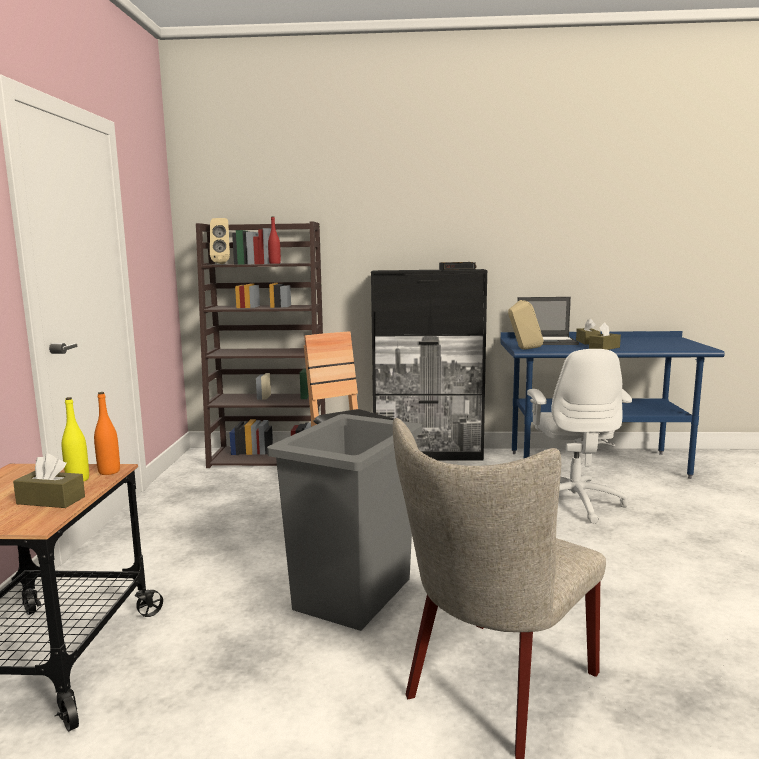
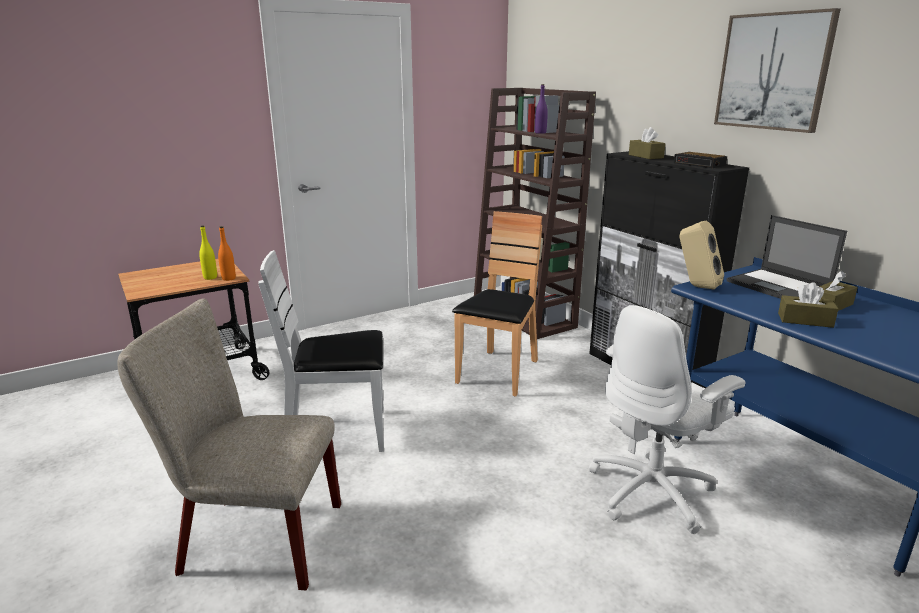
camera: 55 degrees right, 10 degrees up
brown tissue box [13,454,85,508] -> brown tissue box moved to [629,127,666,159]
beige speaker [210,218,230,264] -> none
grey trash can [267,414,422,631] -> white chair [258,250,384,452]
red bottle [268,216,281,264] -> purple bottle [535,84,548,134]
none -> picture [714,8,841,133]

